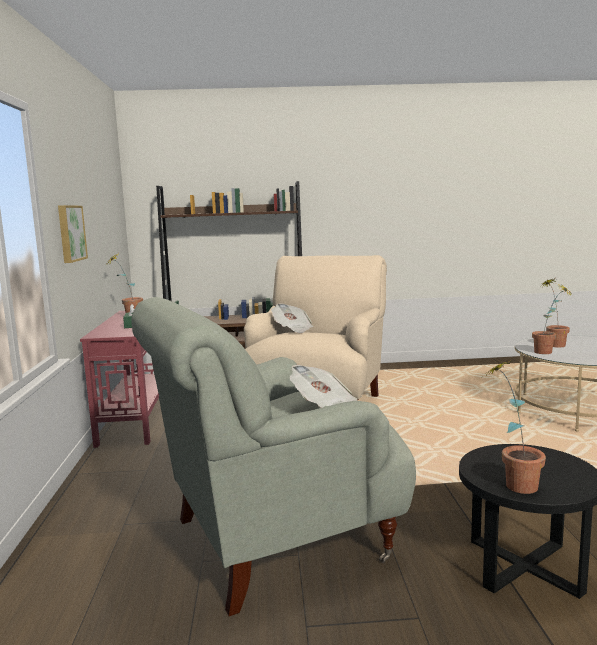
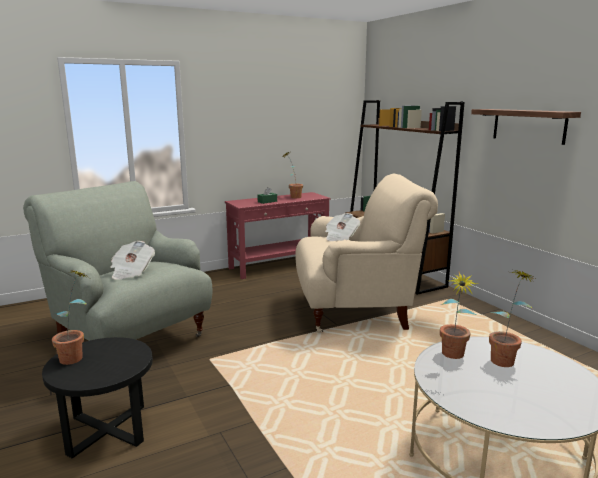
camera: 65 degrees right, 5 degrees up
picture [58,205,88,263] -> none
none -> shelf [471,109,581,145]

